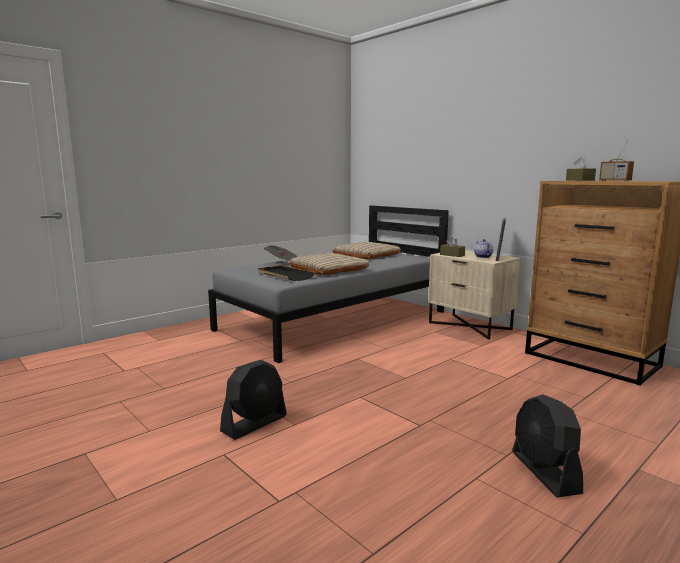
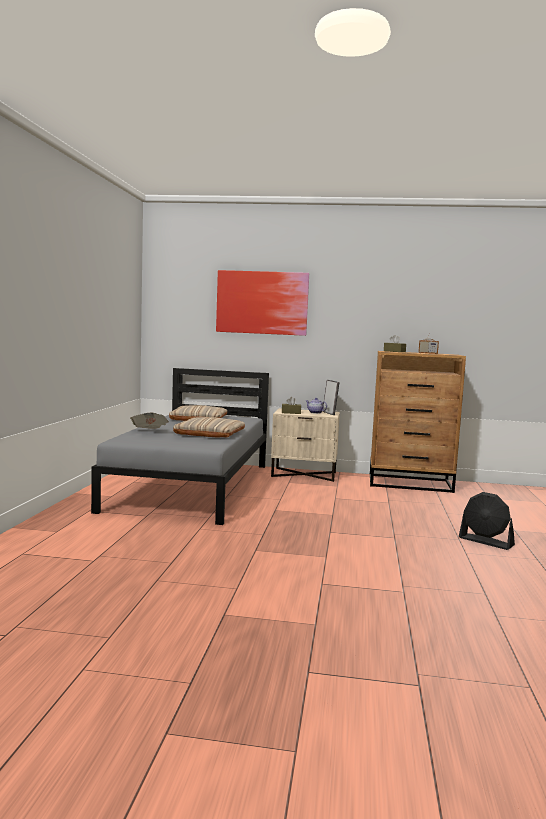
camera: 40 degrees left, 5 degrees down
black fan [220,360,287,440] -> none
black tray [258,265,316,281] -> none
none -> picture [216,270,309,336]

